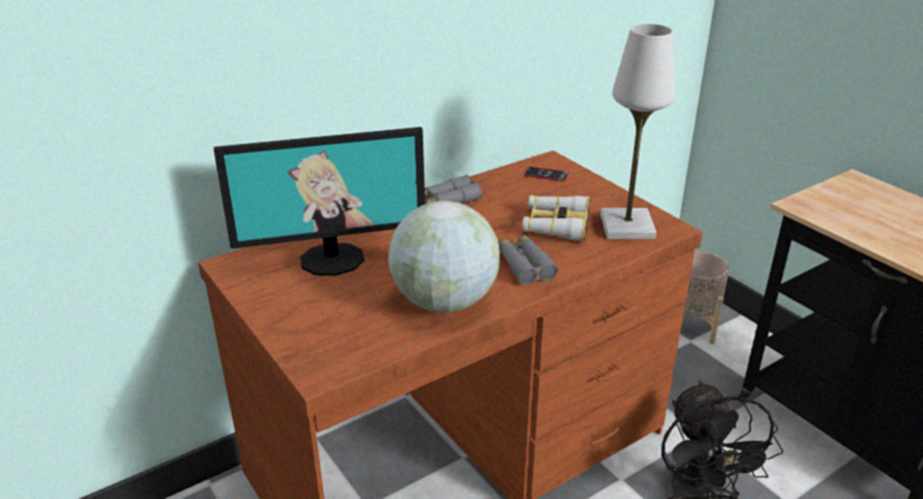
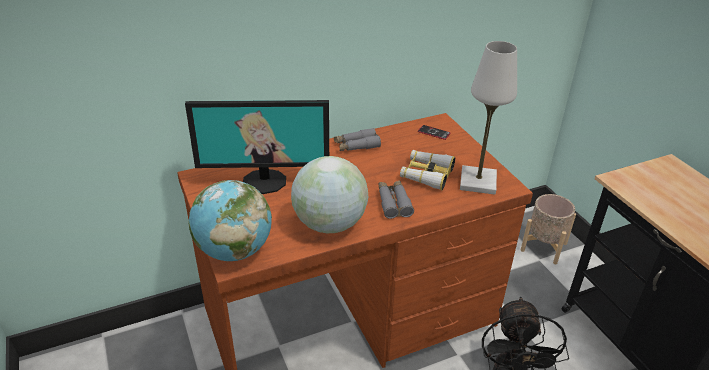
camera: 10 degrees right, 5 degrees up
none -> globe [189,180,272,261]

